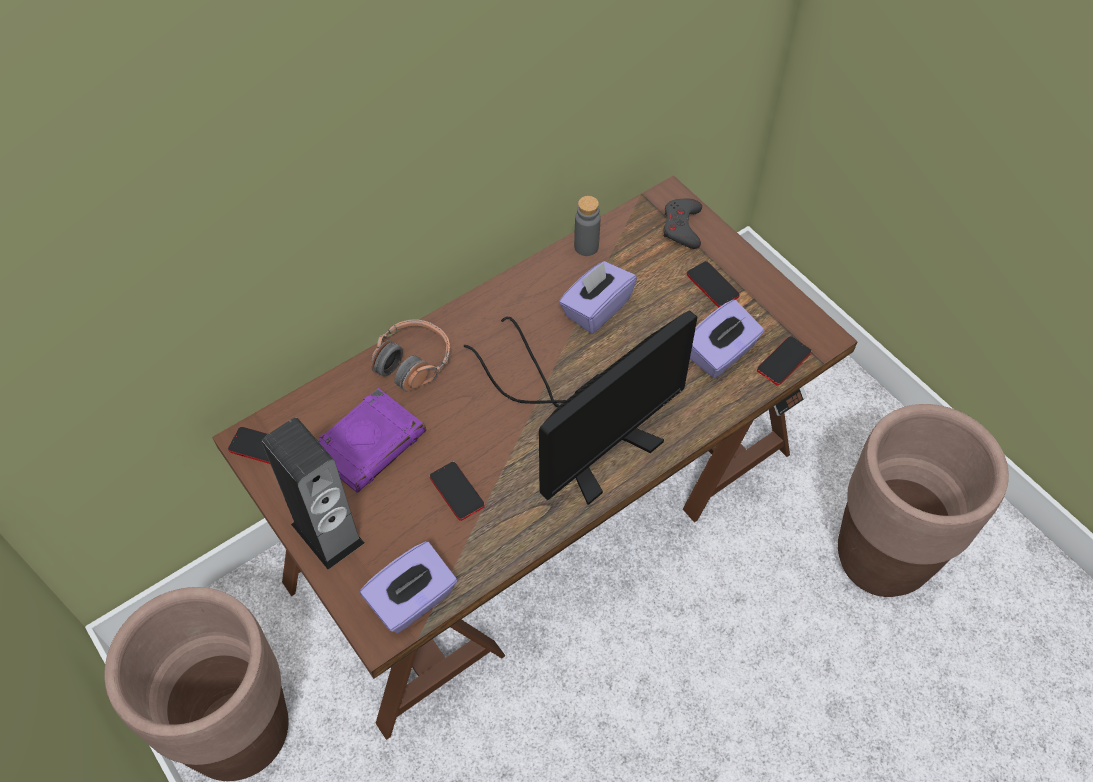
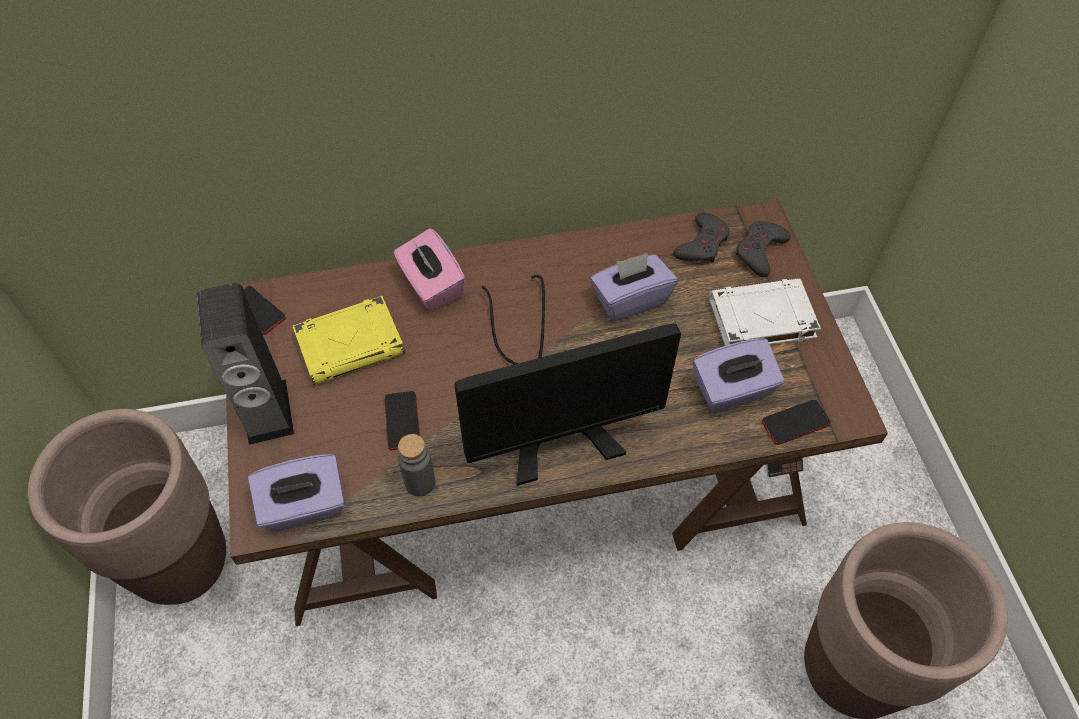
camera: 25 degrees right, 0 degrees up
purple book [317,388,426,493] -> yellow book [292,296,405,385]
headphones [371,319,450,392] -> pink tissue box [394,228,466,311]
grey bottle [574,196,600,256] -> grey bottle moved to [398,434,435,497]
phone [687,261,740,307] -> white book [709,278,821,346]
none -> grey game controller [673,213,730,262]

